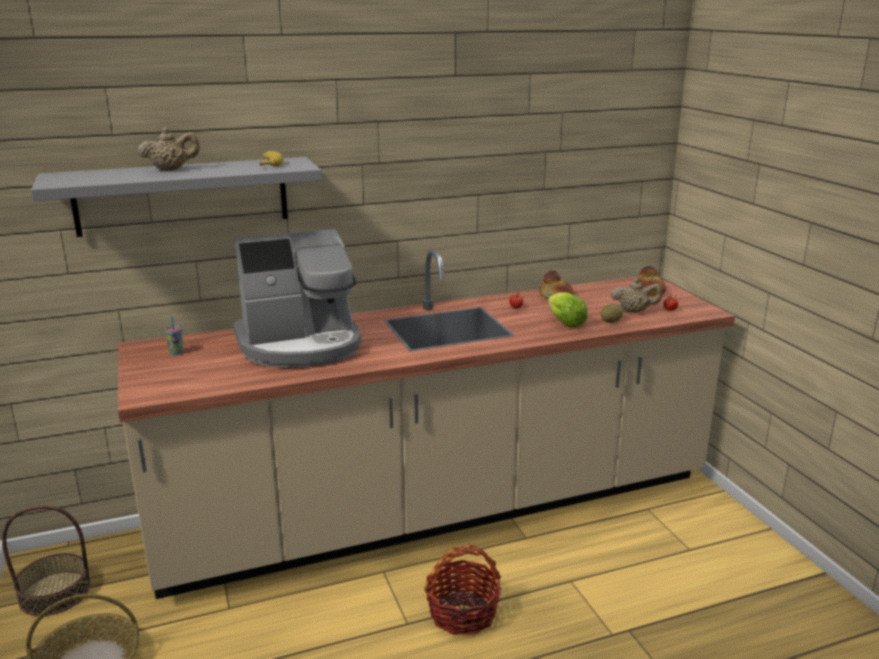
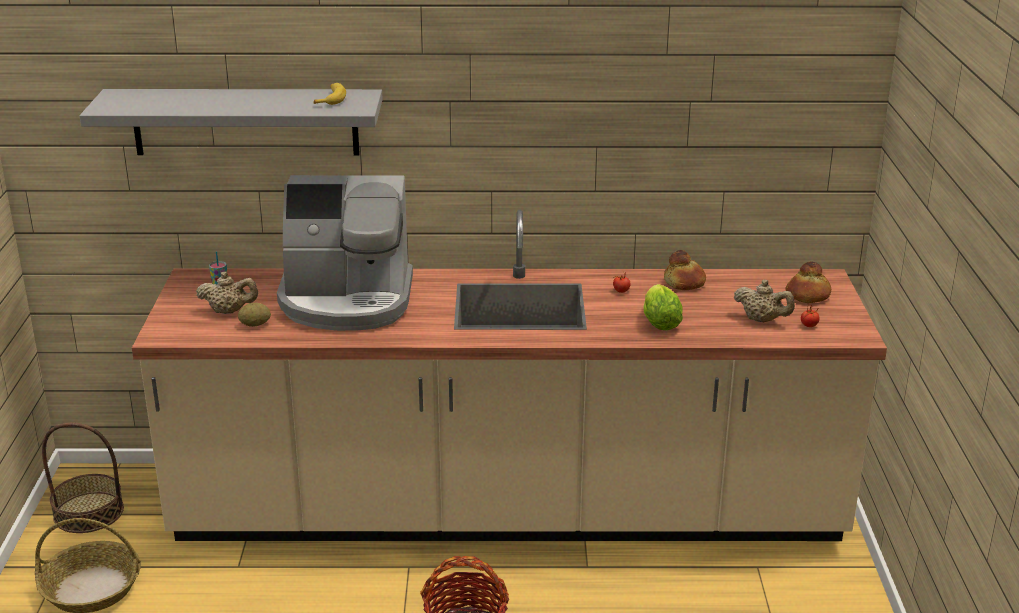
camera: 20 degrees right, 5 degrees up
beige teapot [137,127,200,171] -> beige teapot moved to [196,272,258,314]
potato [601,303,623,323] -> potato moved to [238,303,271,327]

